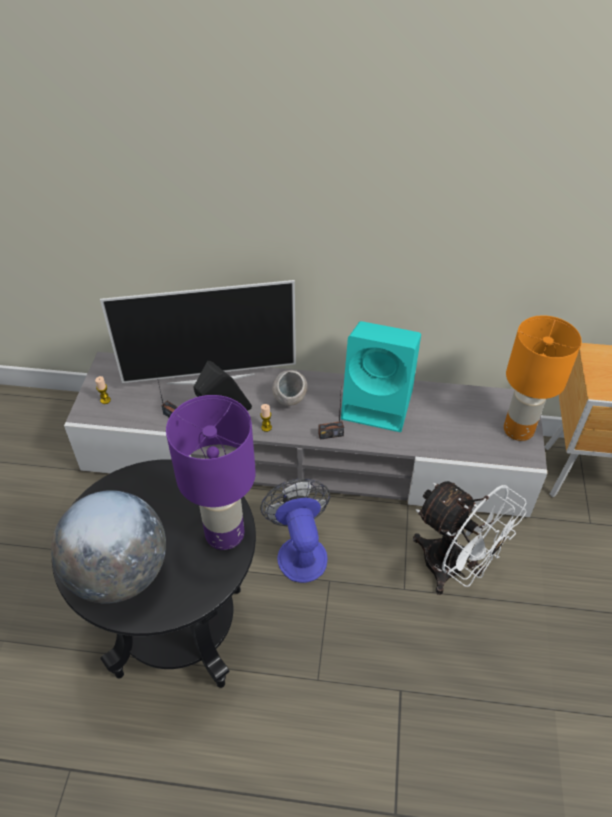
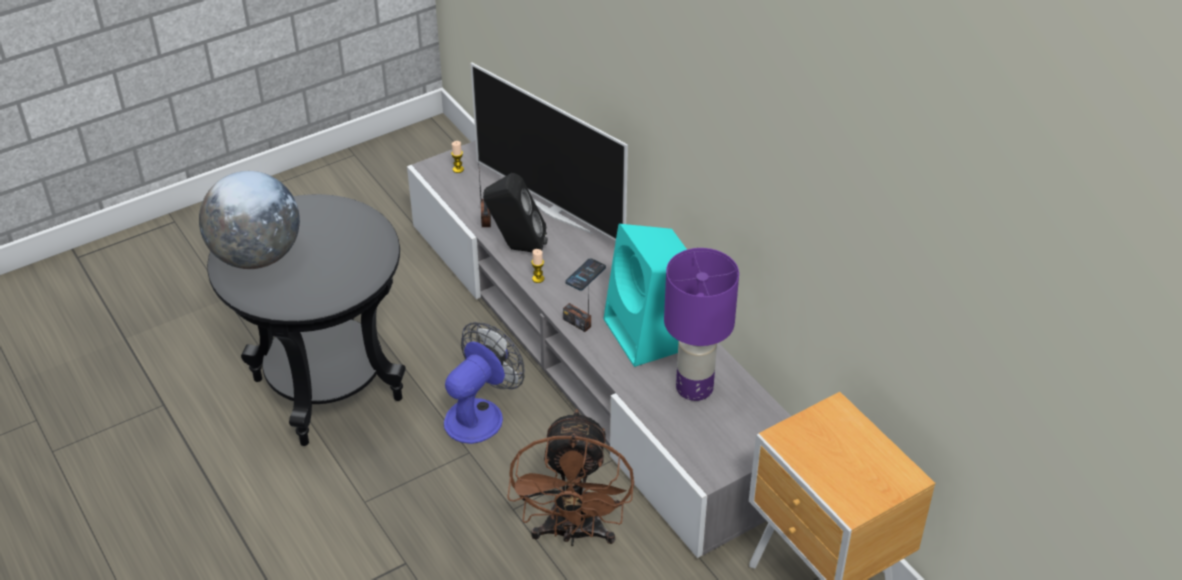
camera: 50 degrees right, 5 degrees down
purple table lamp [166,395,256,550] -> purple table lamp moved to [664,248,739,401]
grey bowl [272,370,307,406] -> phone [565,258,606,290]
white fan [413,481,527,595] -> brown fan [507,409,634,546]
orange table lamp [504,315,582,441] -> none

